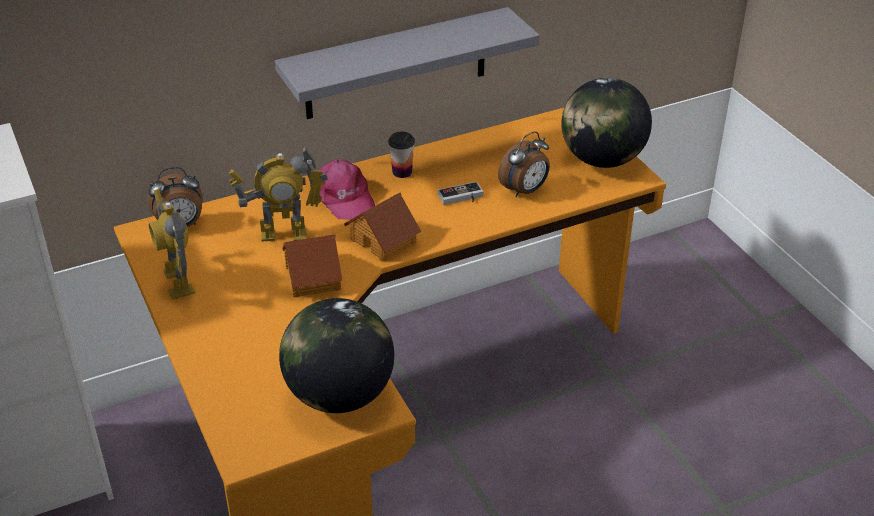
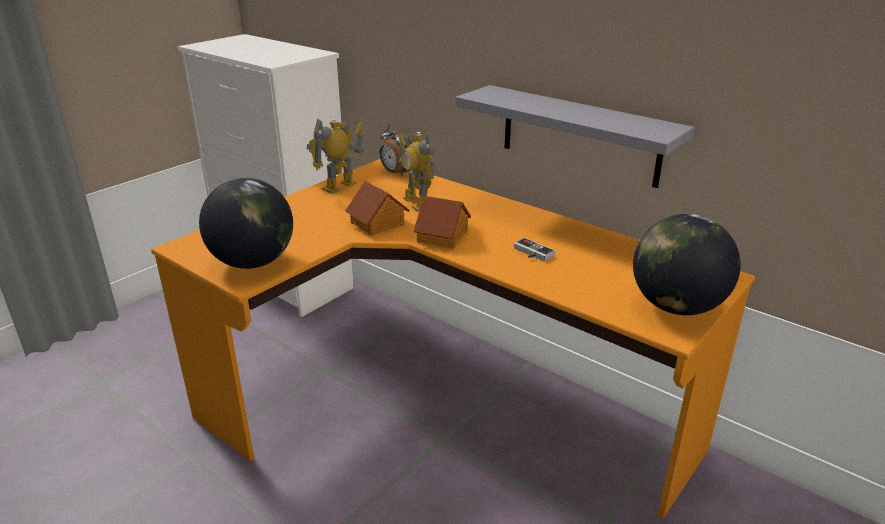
camera: 65 degrees right, 10 degrees down
pink cap [310,159,375,220] -> none
cup [388,132,415,178] -> none
alarm clock [498,131,550,197] -> none

